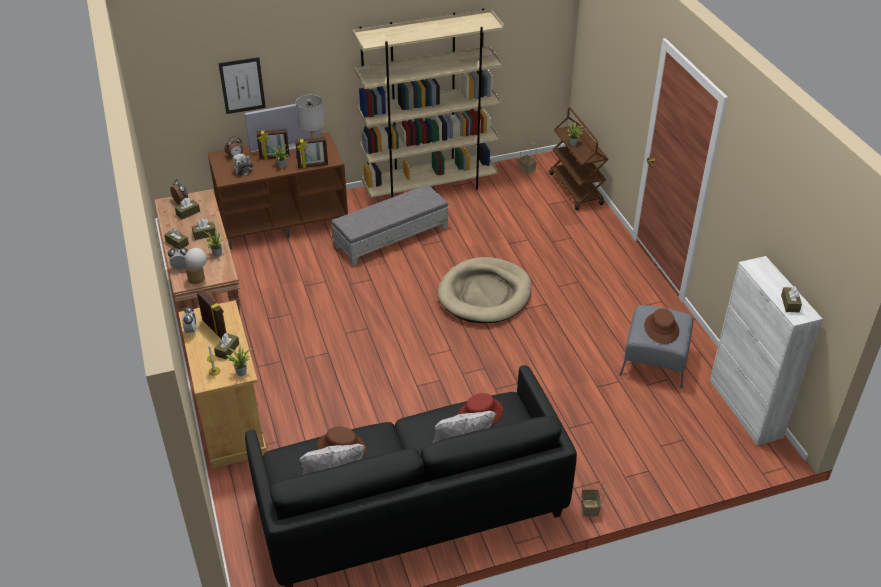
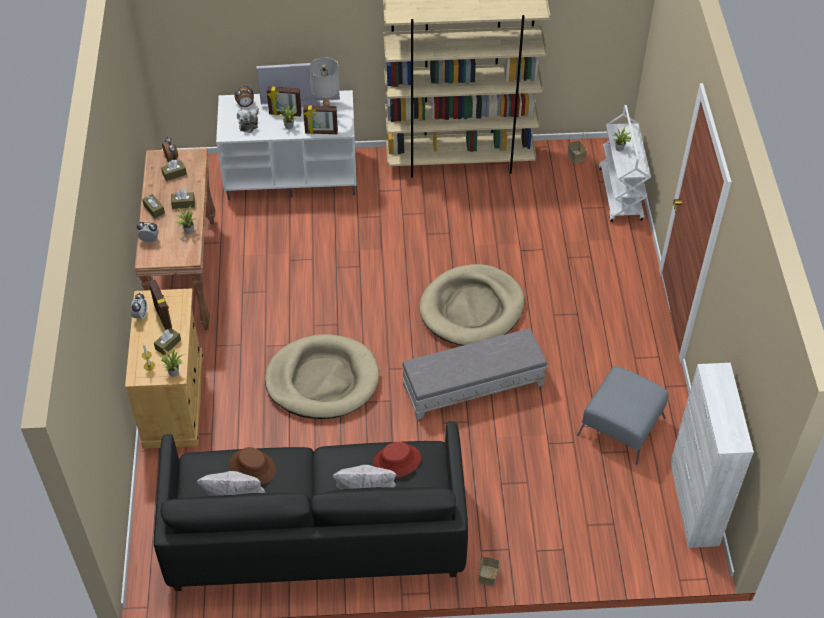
camera: 15 degrees right, 10 degrees up
table lamp [185,248,207,284] -> none
brown tv stand [208,132,348,249] -> white tv stand [216,90,357,200]
picture [218,57,266,114] -> none
grey ottoman [331,184,449,266] -> grey ottoman moved to [402,328,547,420]
brown cart [549,107,609,210] -> white cart [599,105,651,222]
brown hat [644,308,679,344] -> none
brown tissue box [781,286,802,312] -> none
none -> beige dog bed [265,334,379,419]

